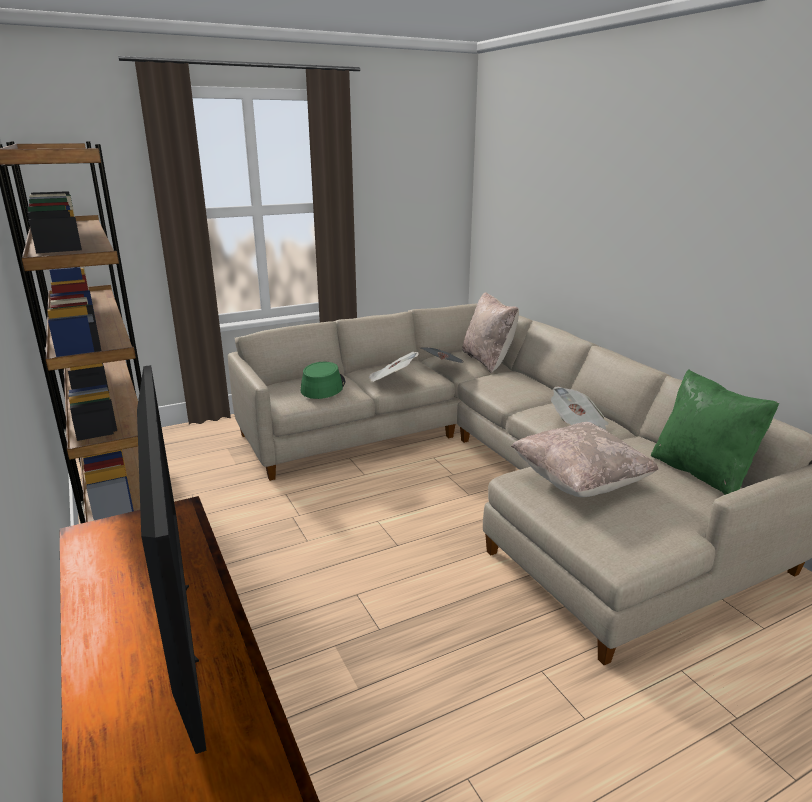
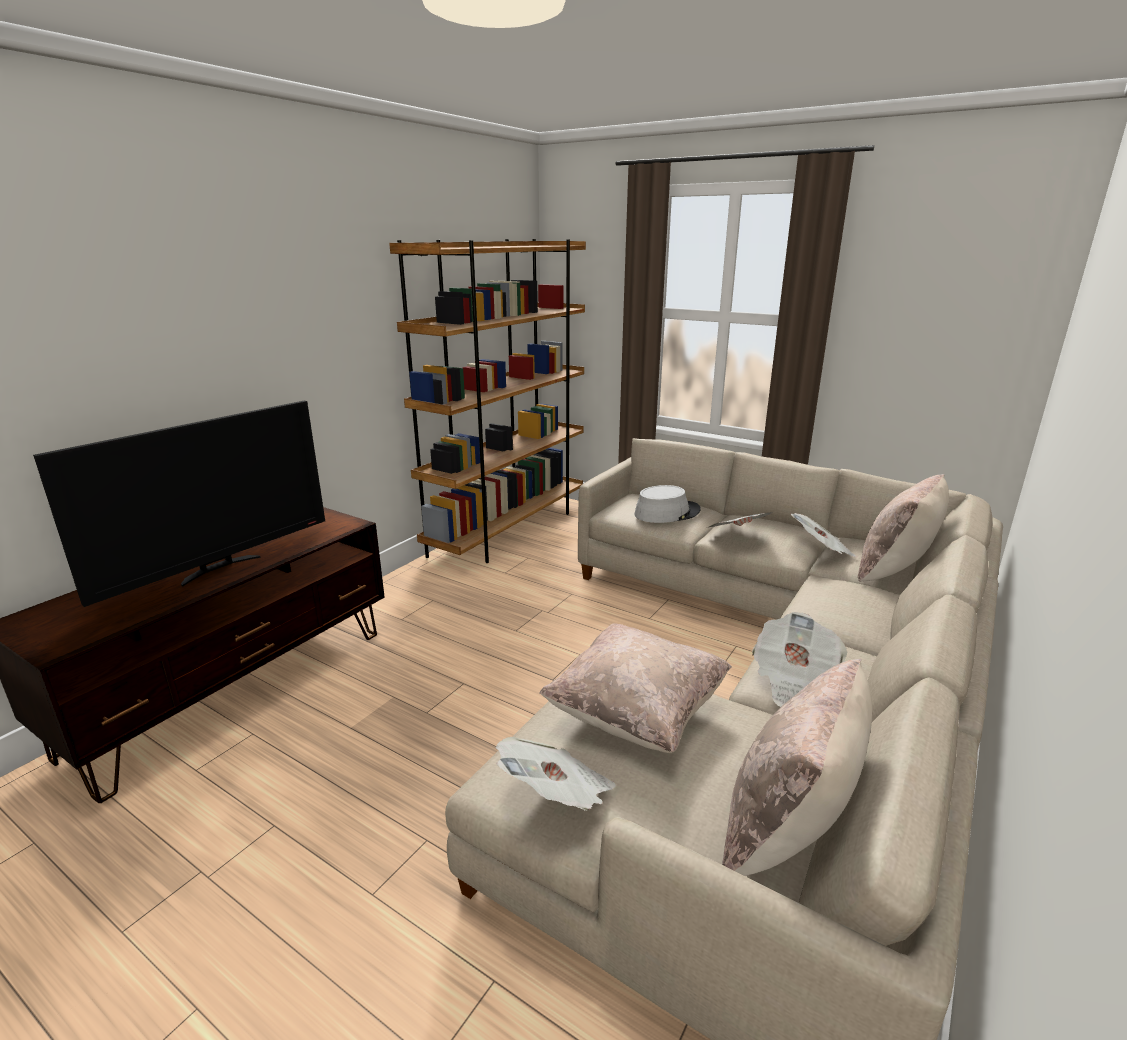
camera: 60 degrees right, 0 degrees up
green hat [301,362,346,399] -> grey hat [634,485,701,523]
green pillow [651,369,779,495] -> beige pillow [722,659,872,876]
none -> newspaper [496,737,616,810]

